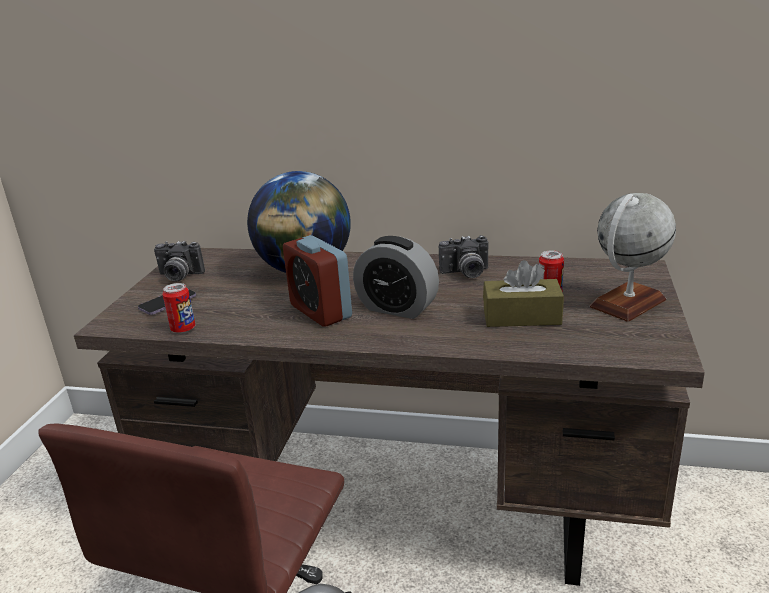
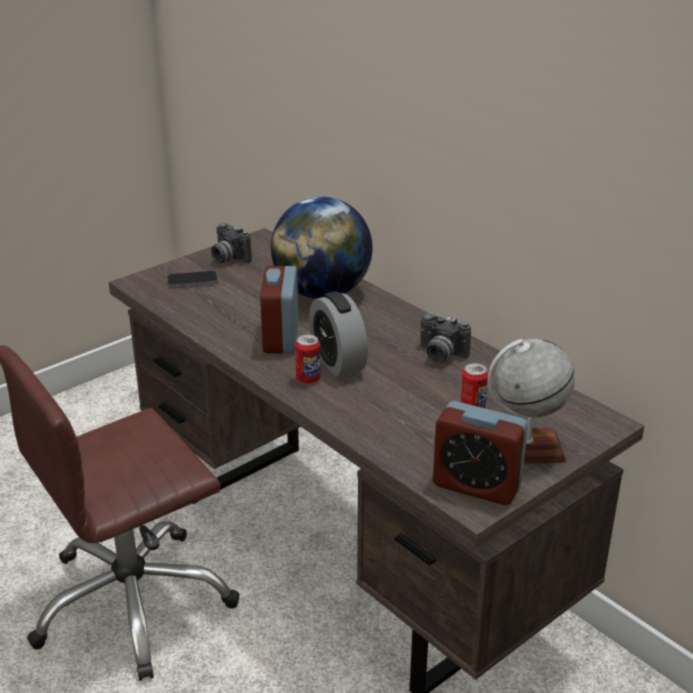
camera: 35 degrees right, 5 degrees up
can [162,283,195,333] -> can moved to [295,335,321,384]
brown tissue box [483,260,564,327] -> none
none -> alarm clock [433,401,528,505]

